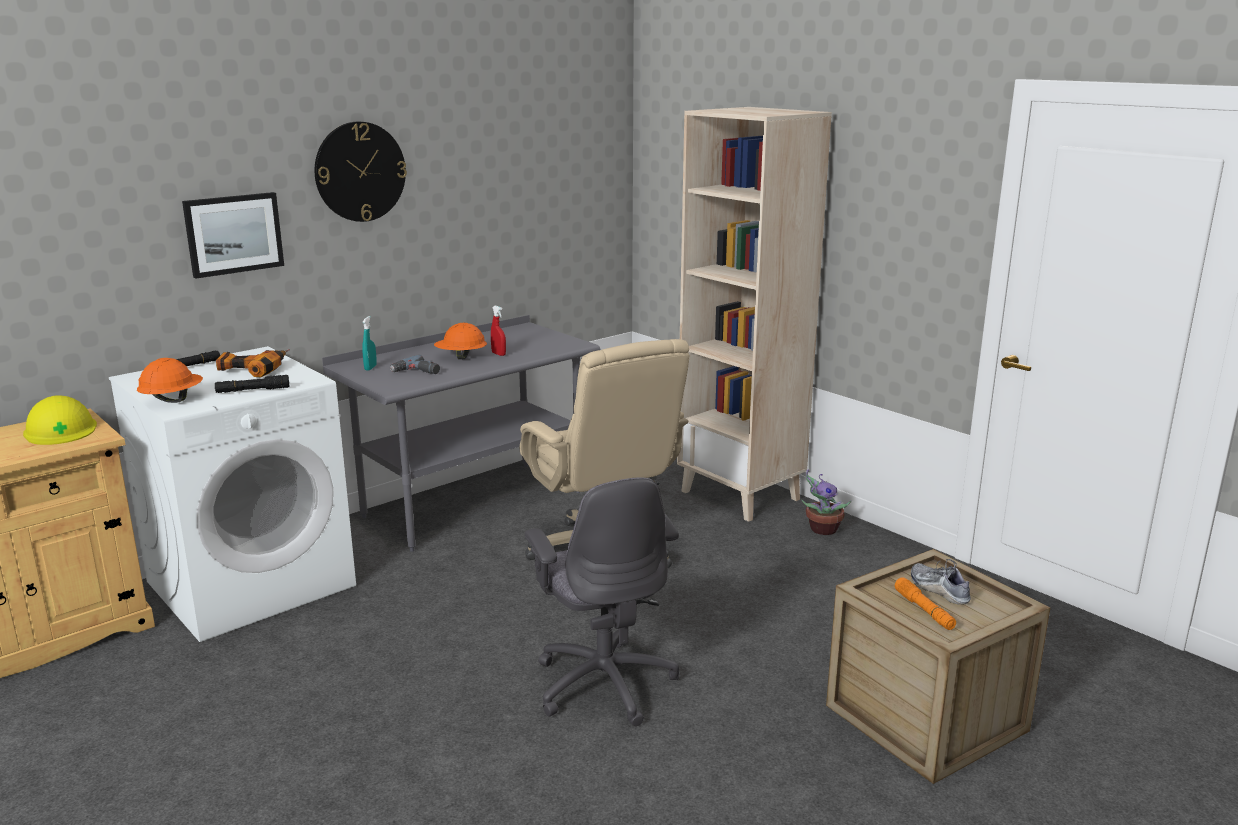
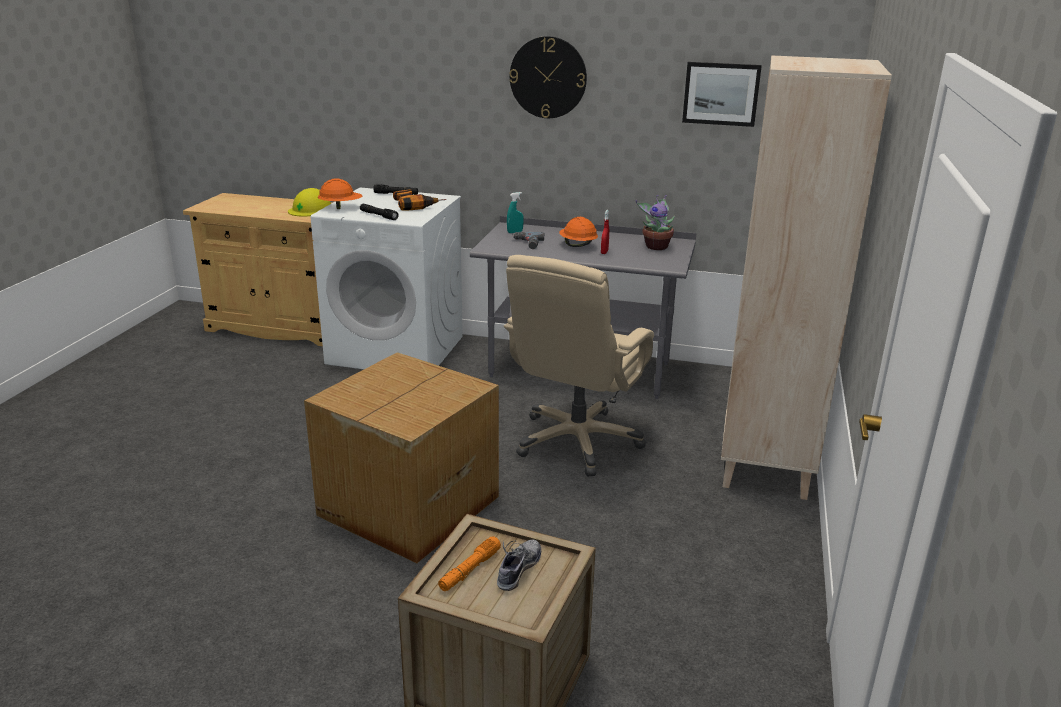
camera: 55 degrees right, 5 degrees up
picture [182,192,284,279] -> picture moved to [682,62,762,127]
grey office chair [525,477,679,726] -> cardboard box [304,352,499,563]
potted plant [801,469,851,535] -> potted plant moved to [636,195,675,250]

